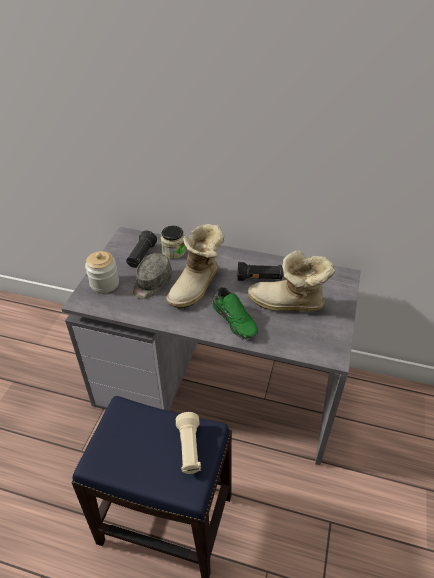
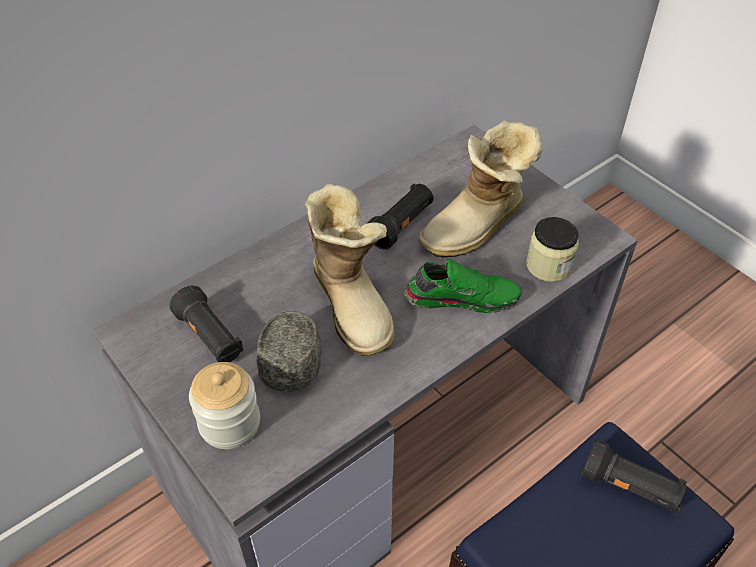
camera: 55 degrees left, 5 degrees up
grey cap [133,253,172,299] -> grey cap turned 150 degrees counterclockwise [256,311,322,392]
jar [161,226,186,259] -> jar moved to [526,217,579,282]
beige flashlight [176,412,201,474] -> black flashlight [581,440,687,513]

